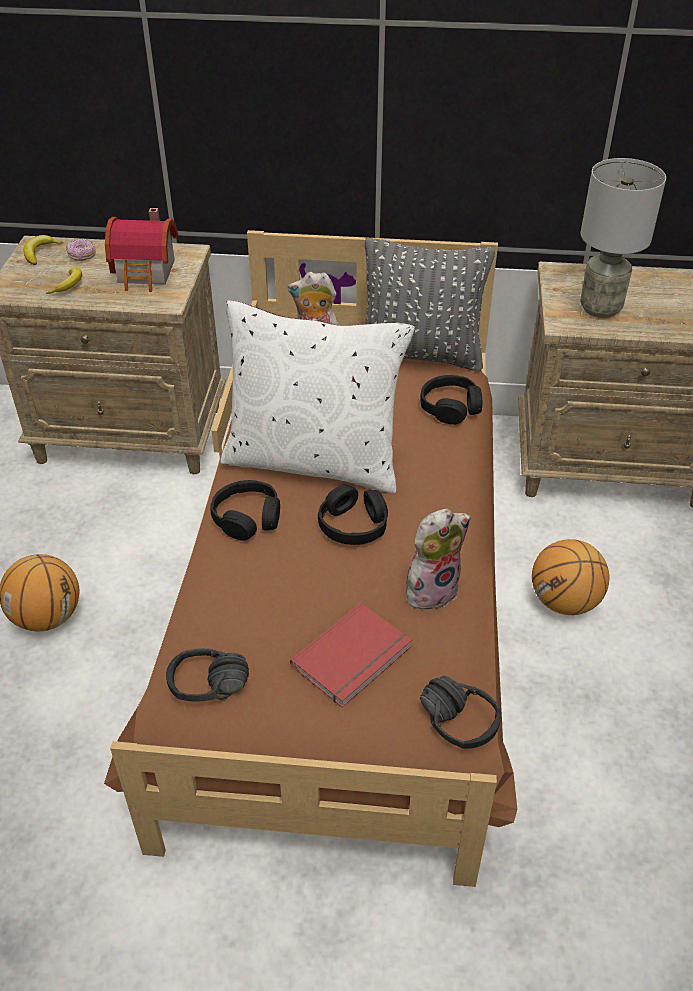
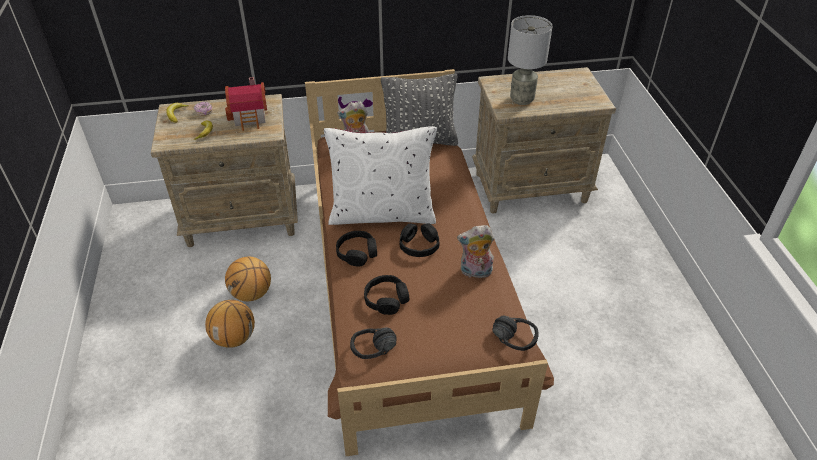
camera: 15 degrees left, 0 degrees up
red book [290,603,412,707] -> none
plush toy [406,509,471,613] -> plush toy turned 135 degrees counterclockwise [457,225,494,278]
black headphones [421,375,482,425] -> black headphones moved to [364,275,409,315]
basketball [532,539,609,615] -> basketball moved to [225,257,271,301]

